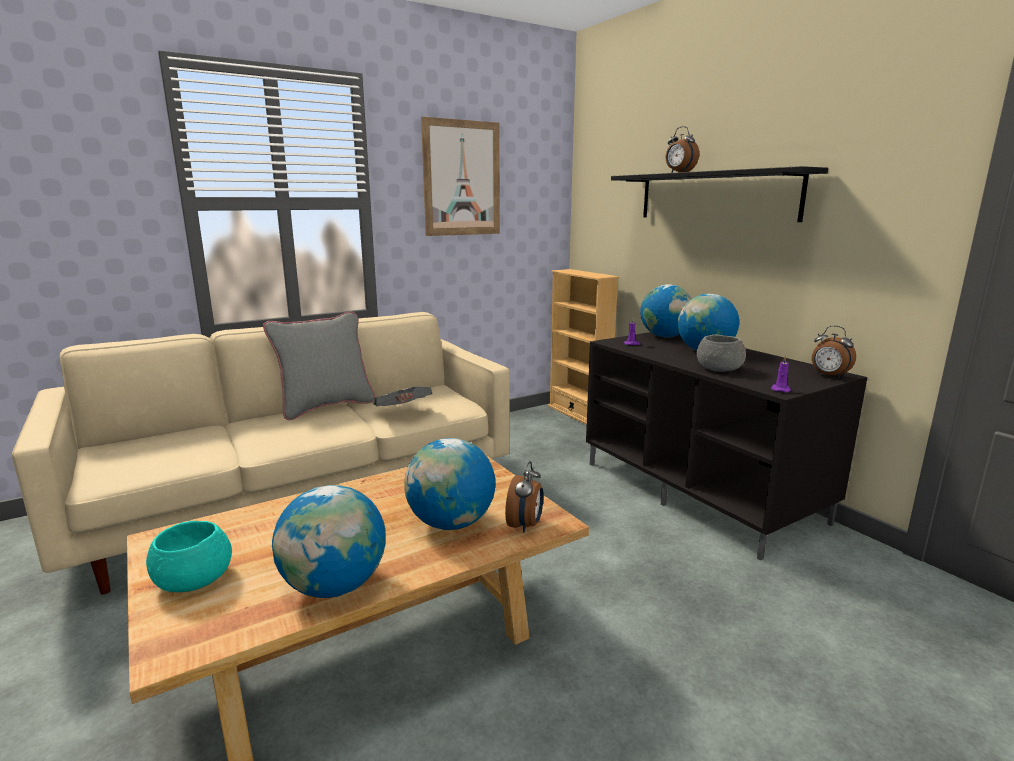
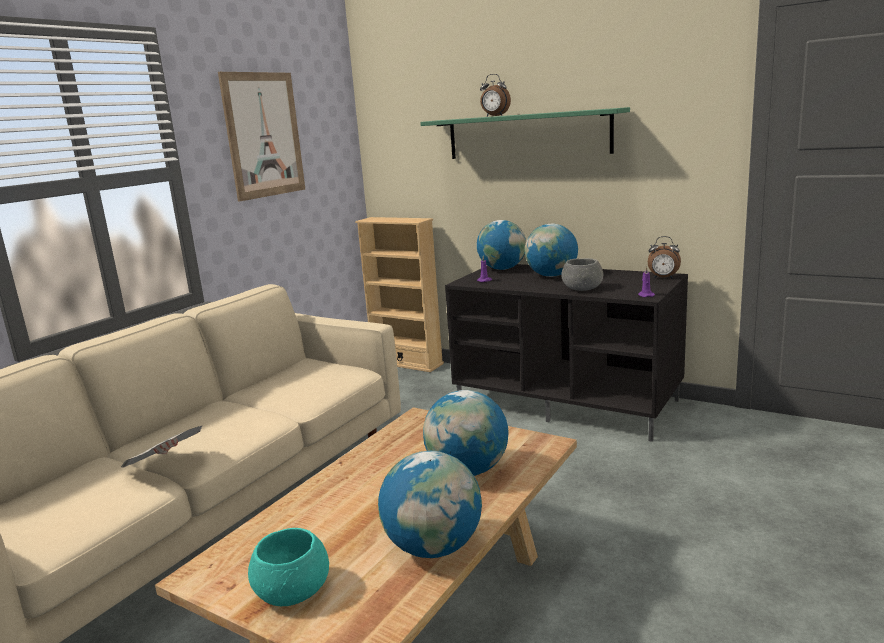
camera: 25 degrees left, 0 degrees up
grey pillow [263,312,375,420] -> none
newspaper [373,387,433,406] -> newspaper moved to [121,426,202,468]
alarm clock [505,461,544,533] -> none
black shelf [611,166,828,222] -> green shelf [420,107,630,159]

